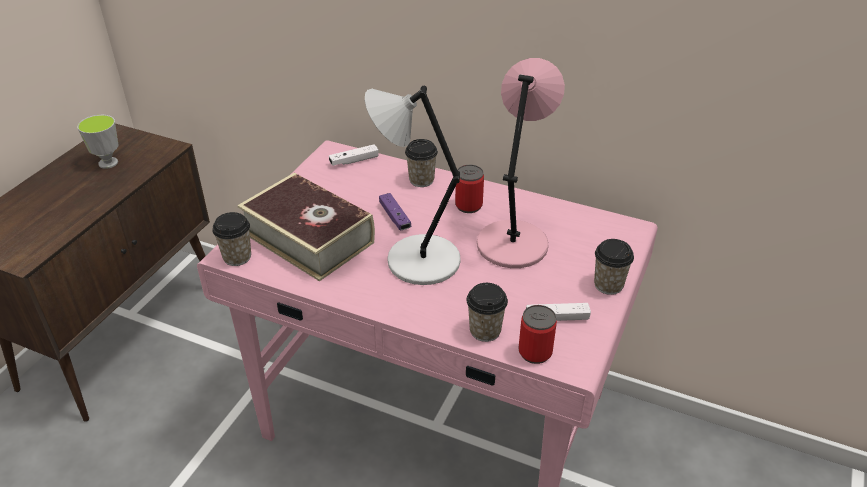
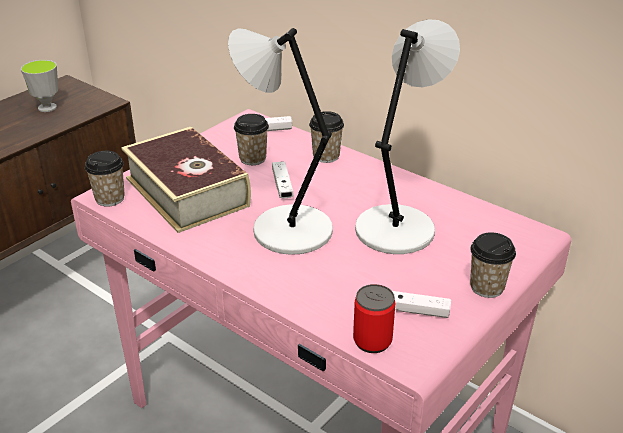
camera: 15 degrees right, 5 degrees down
purple game controller [379,193,411,230] -> white game controller [272,161,294,198]
can [455,165,484,213] -> none
cup [466,283,508,342] -> cup moved to [234,114,269,165]
pink table lamp [477,58,565,268] -> grey table lamp [355,19,460,254]

